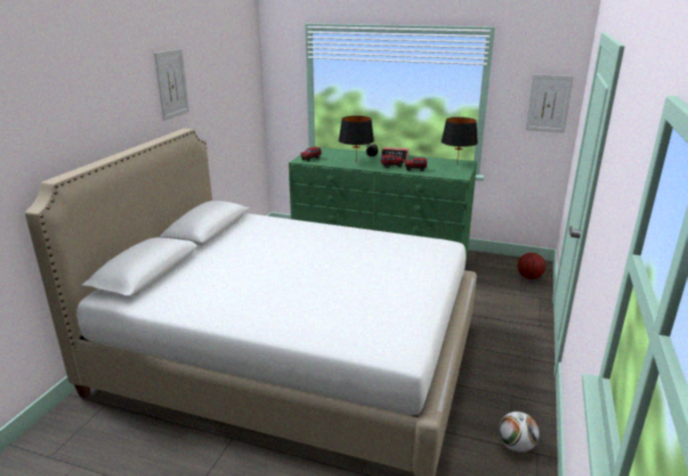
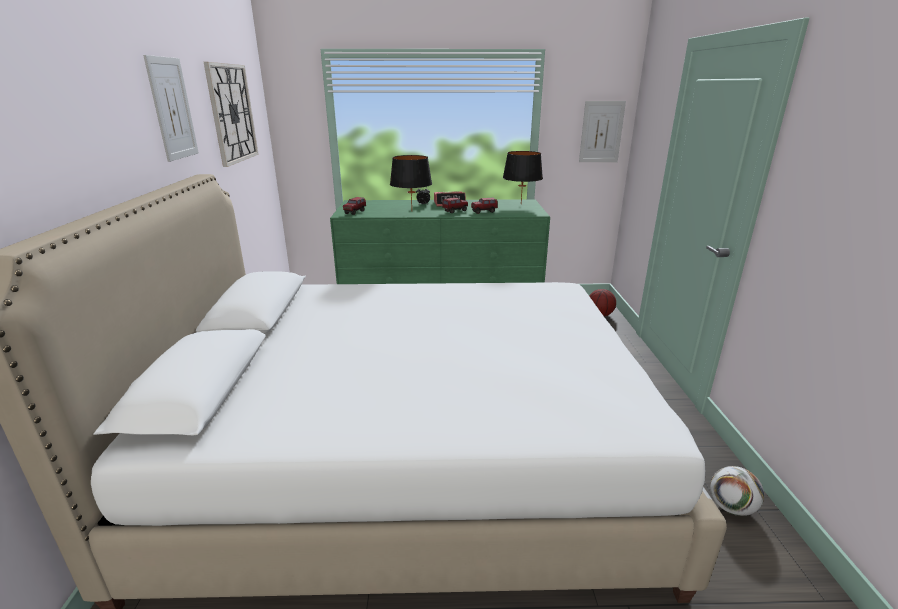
camera: 20 degrees left, 0 degrees up
none -> wall clock [204,62,259,167]

